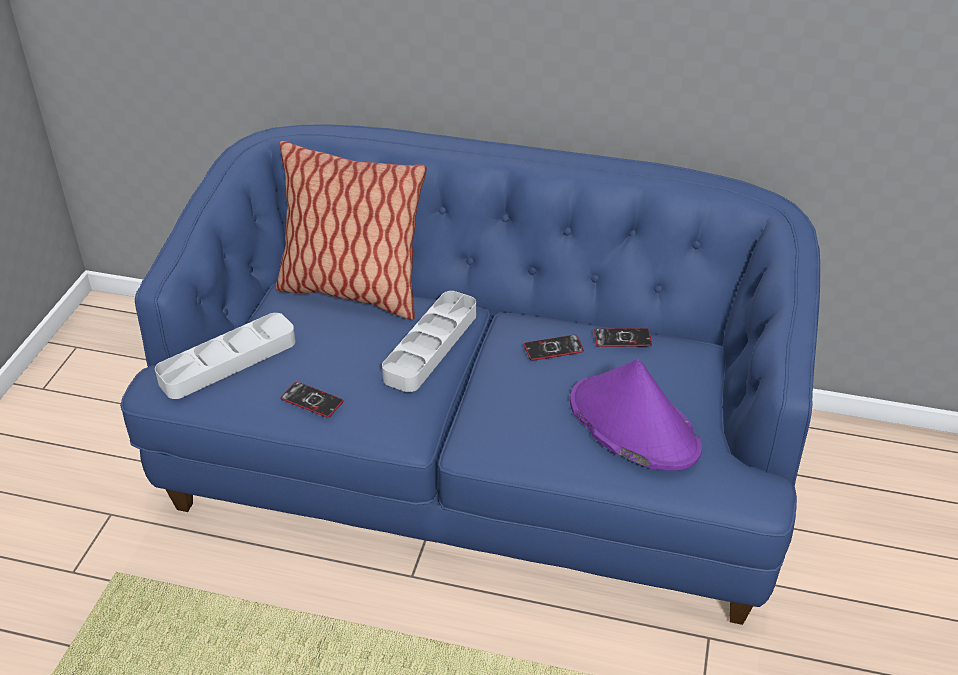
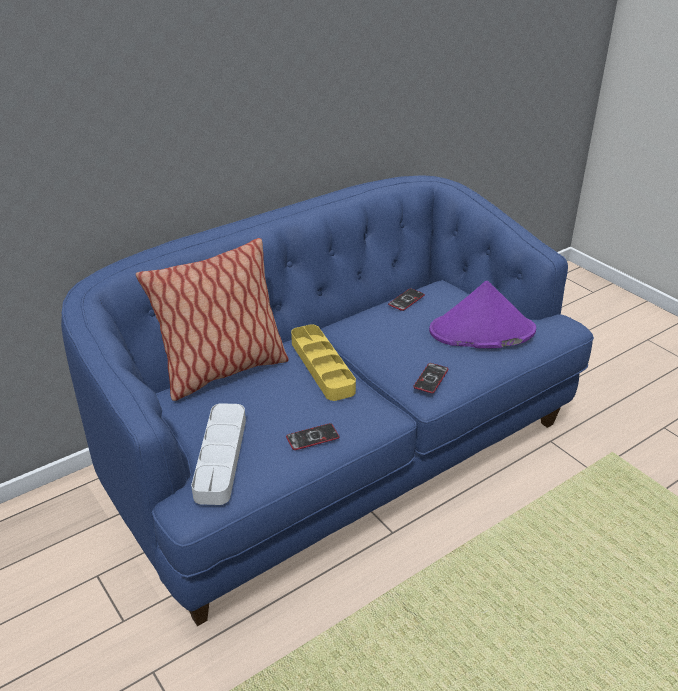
camera: 50 degrees left, 5 degrees down
grey tray [382,291,476,392] -> yellow tray [291,325,356,401]
phone [524,335,584,361] -> phone moved to [413,363,449,393]

